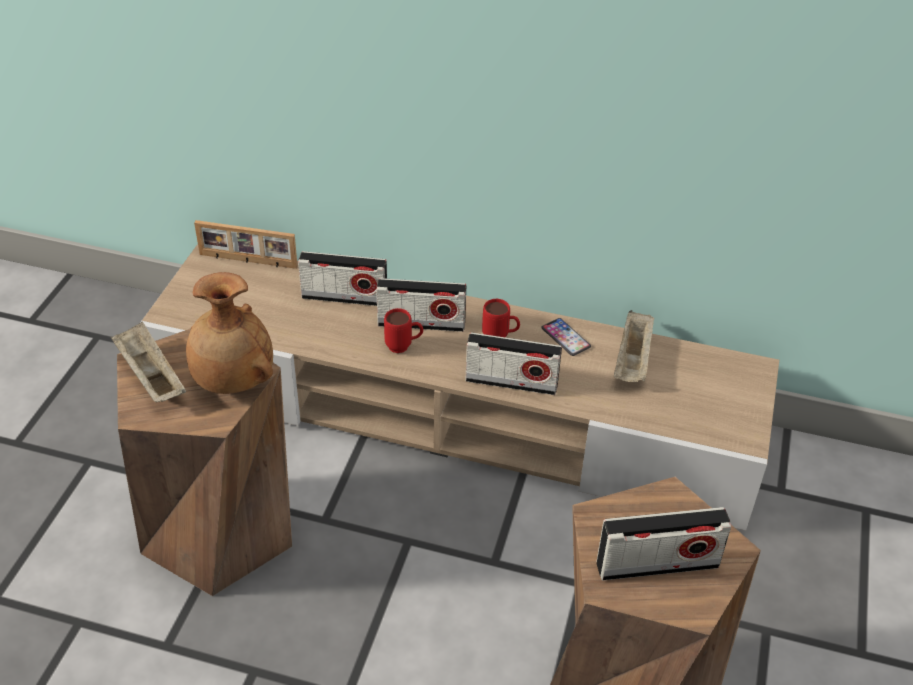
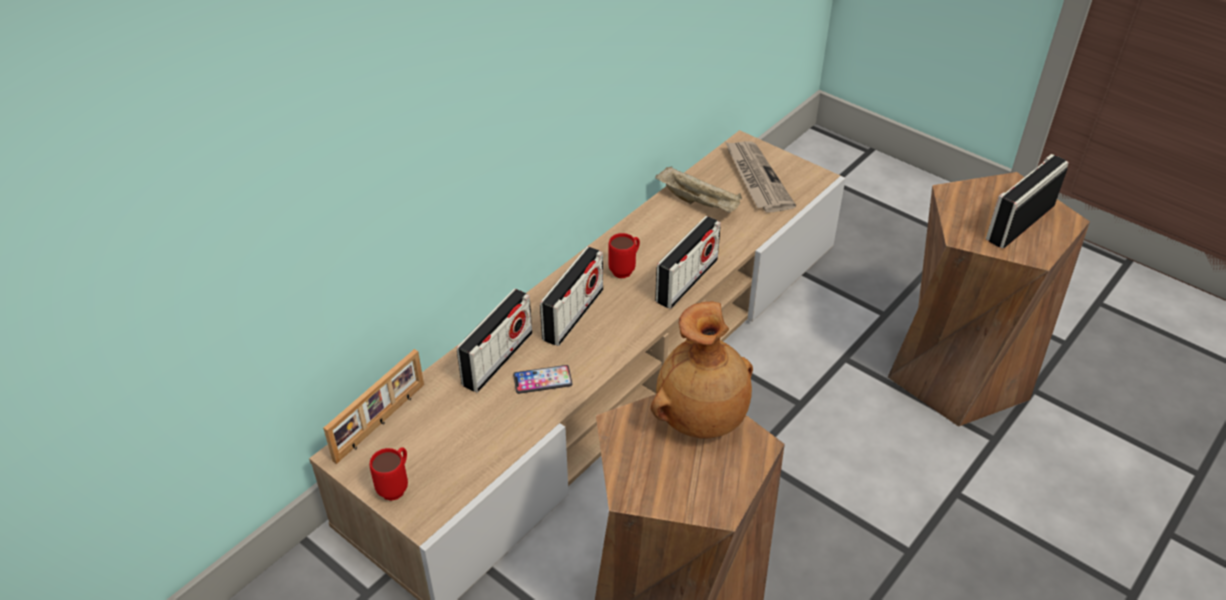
camera: 65 degrees left, 0 degrees up
beige tray [111,321,186,402] -> none
red mug [384,308,423,353] -> red mug moved to [370,448,408,501]
phone [542,318,591,356] -> phone moved to [513,365,573,394]
radio [596,507,731,580] -> radio turned 150 degrees counterclockwise [986,154,1069,248]
none -> newspaper [725,141,796,213]

